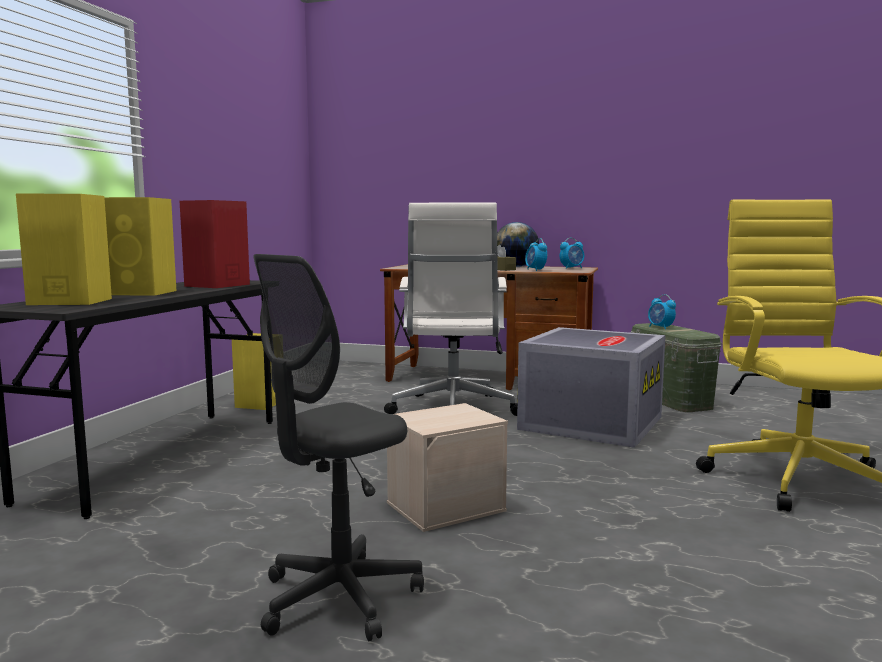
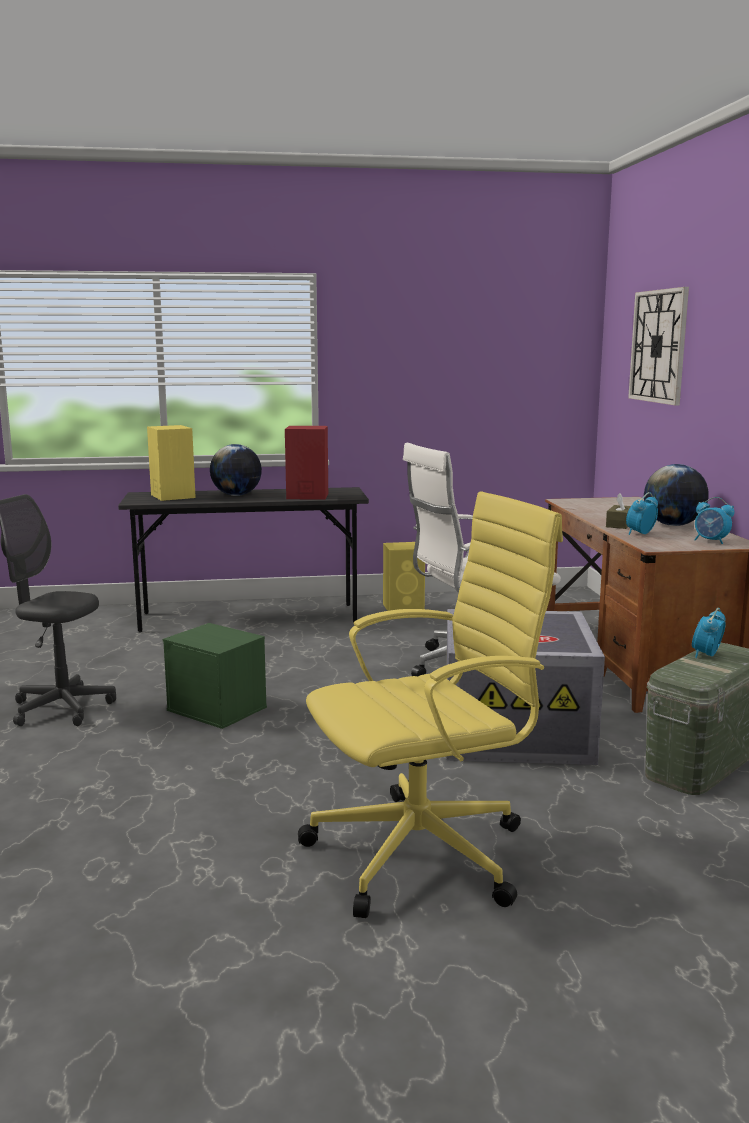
camera: 65 degrees right, 5 degrees up
yellow speaker [104,197,177,296] -> globe [210,444,262,496]
beige storage box [387,403,508,532] -> green storage box [163,623,267,729]
none -> wall clock [628,287,689,405]

